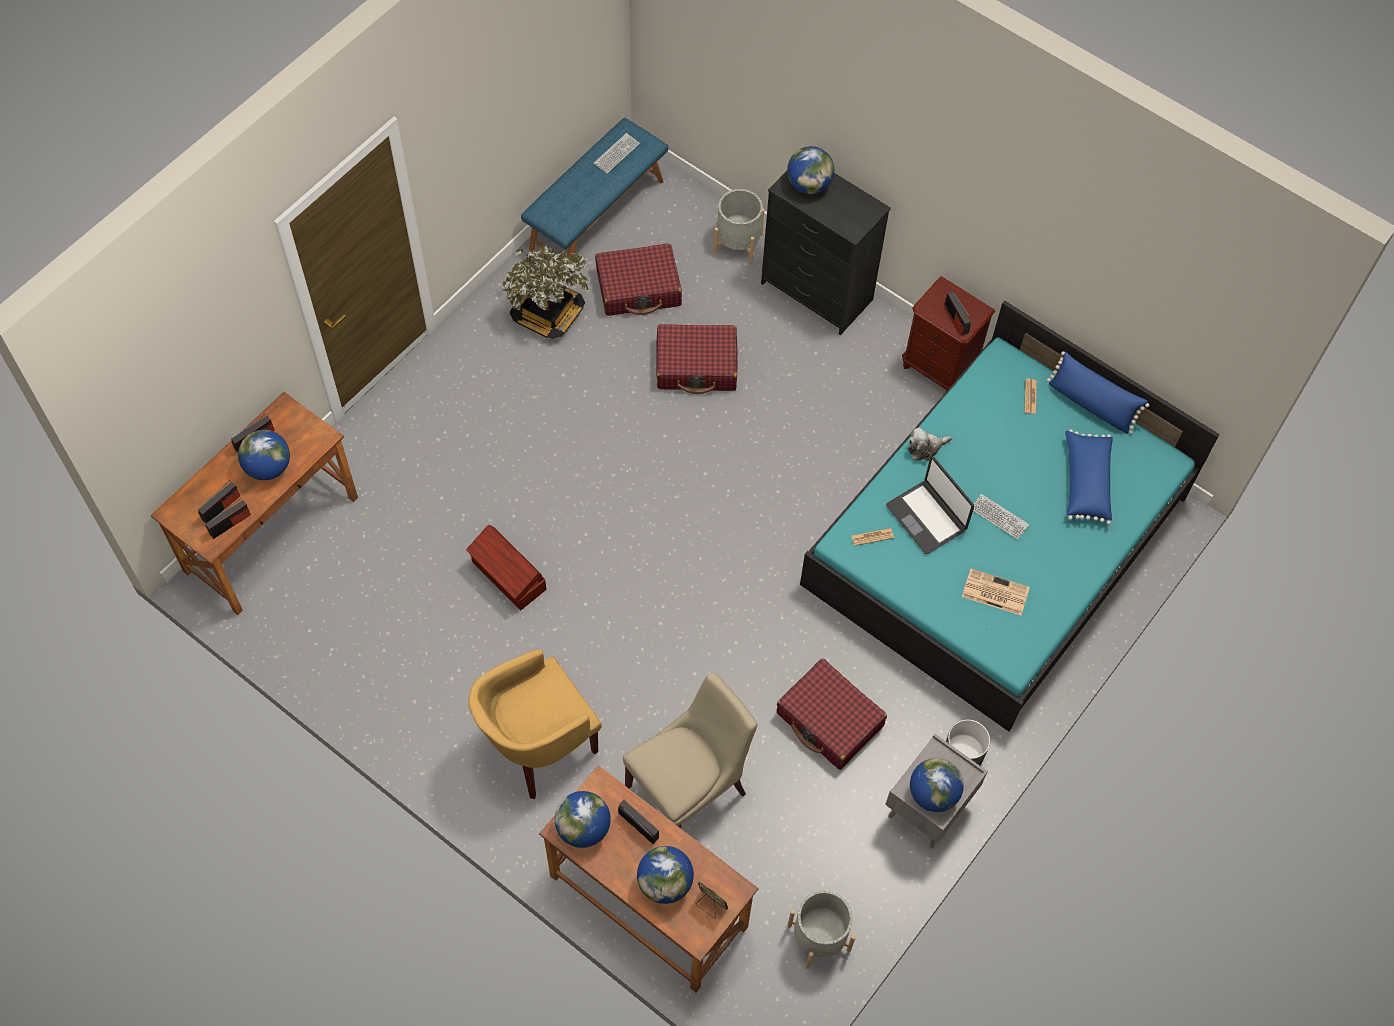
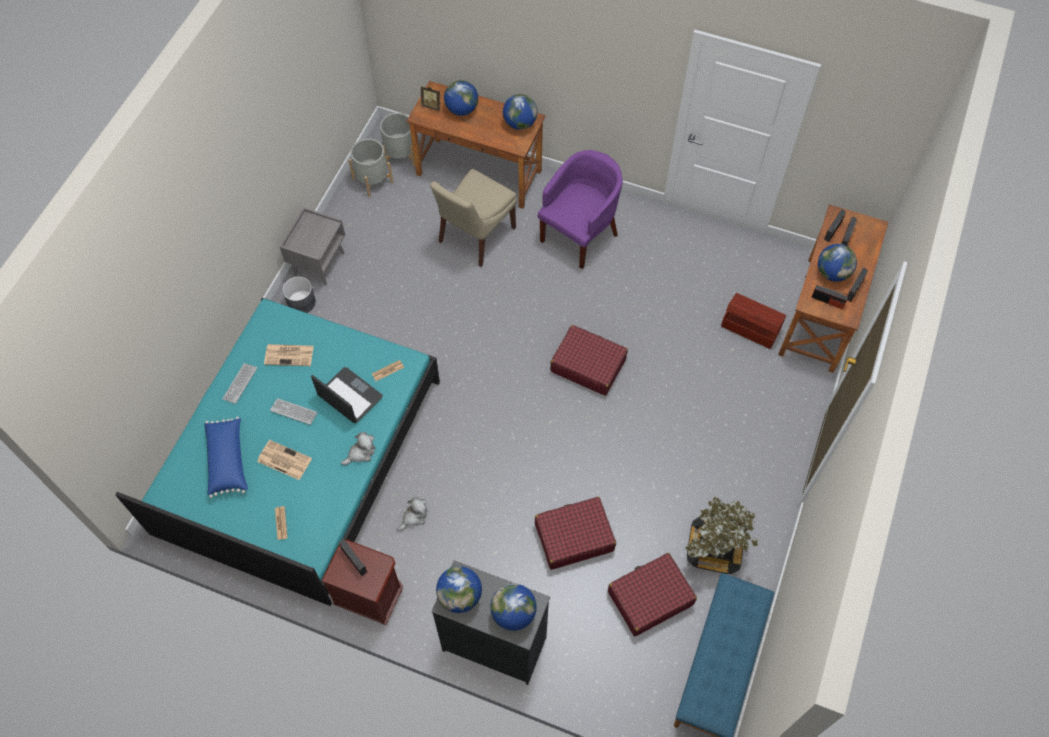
camera: 165 degrees right, 0 degrees up
brown storage box [466,525,546,610] -> brown storage box moved to [721,293,786,349]
yellow armchair [468,649,602,799] -> purple armchair [538,150,623,269]
keyboard [594,133,640,173] -> keyboard moved to [222,363,257,404]
radio [618,800,659,844] -> radio moved to [811,285,848,309]
grey planter [714,189,764,264] -> grey planter moved to [380,113,415,167]
red suitcase [777,658,887,770] -> red suitcase moved to [550,325,628,396]
globe [910,758,964,812] -> globe moved to [436,566,482,613]
blue pillow [1047,351,1149,434] -> none
none -> newspaper [257,440,312,480]
none -> plush toy [397,497,427,531]

